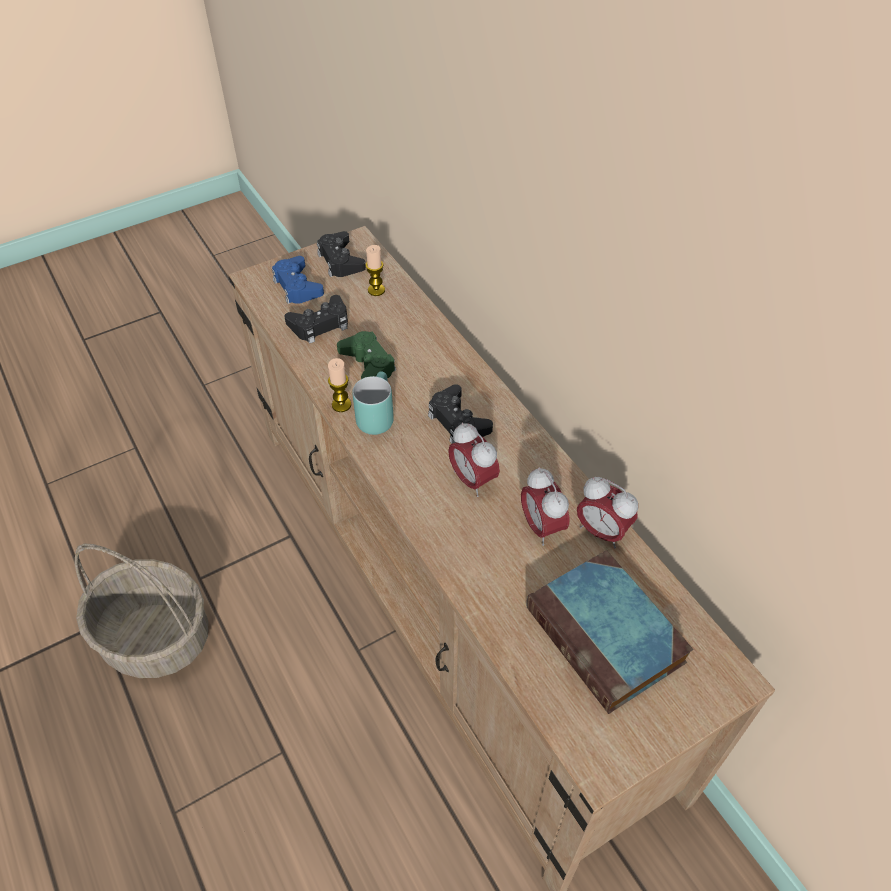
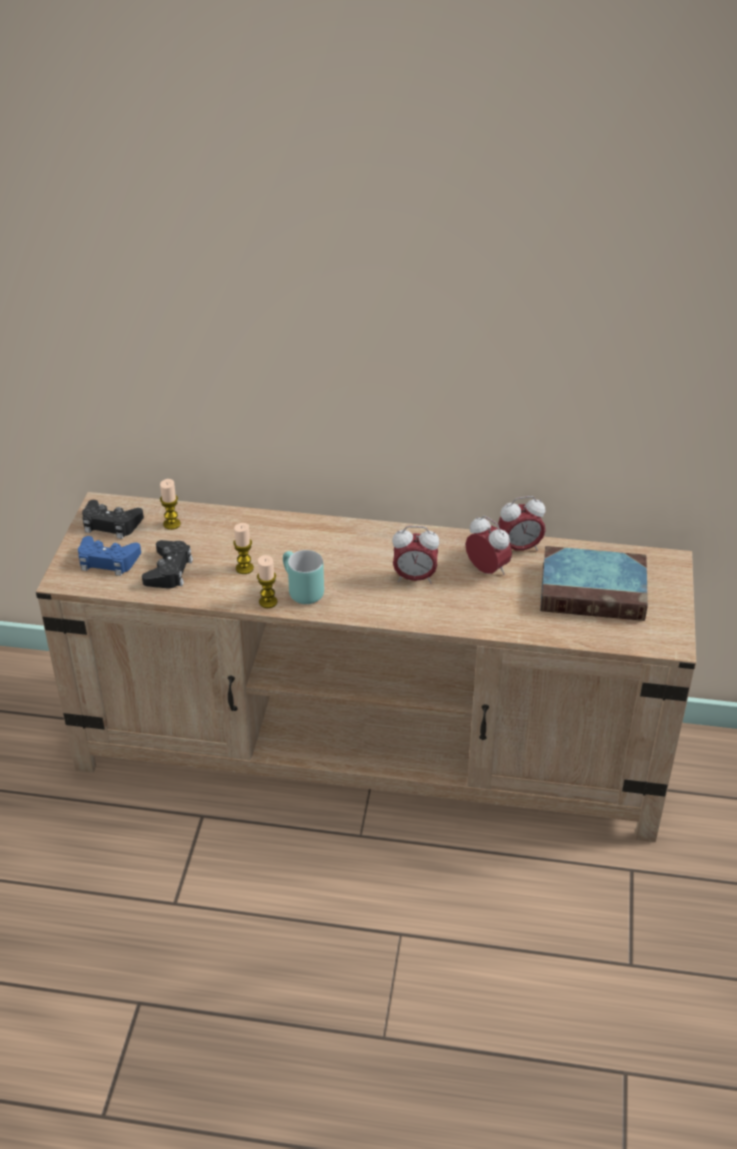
camera: 50 degrees left, 10 degrees down
basket [75,544,209,678] -> none
green game controller [337,331,396,379] -> candle [233,523,254,574]
black game controller [428,384,493,444] -> none
alarm clock [521,467,569,546] -> alarm clock turned 150 degrees counterclockwise [465,516,512,575]

